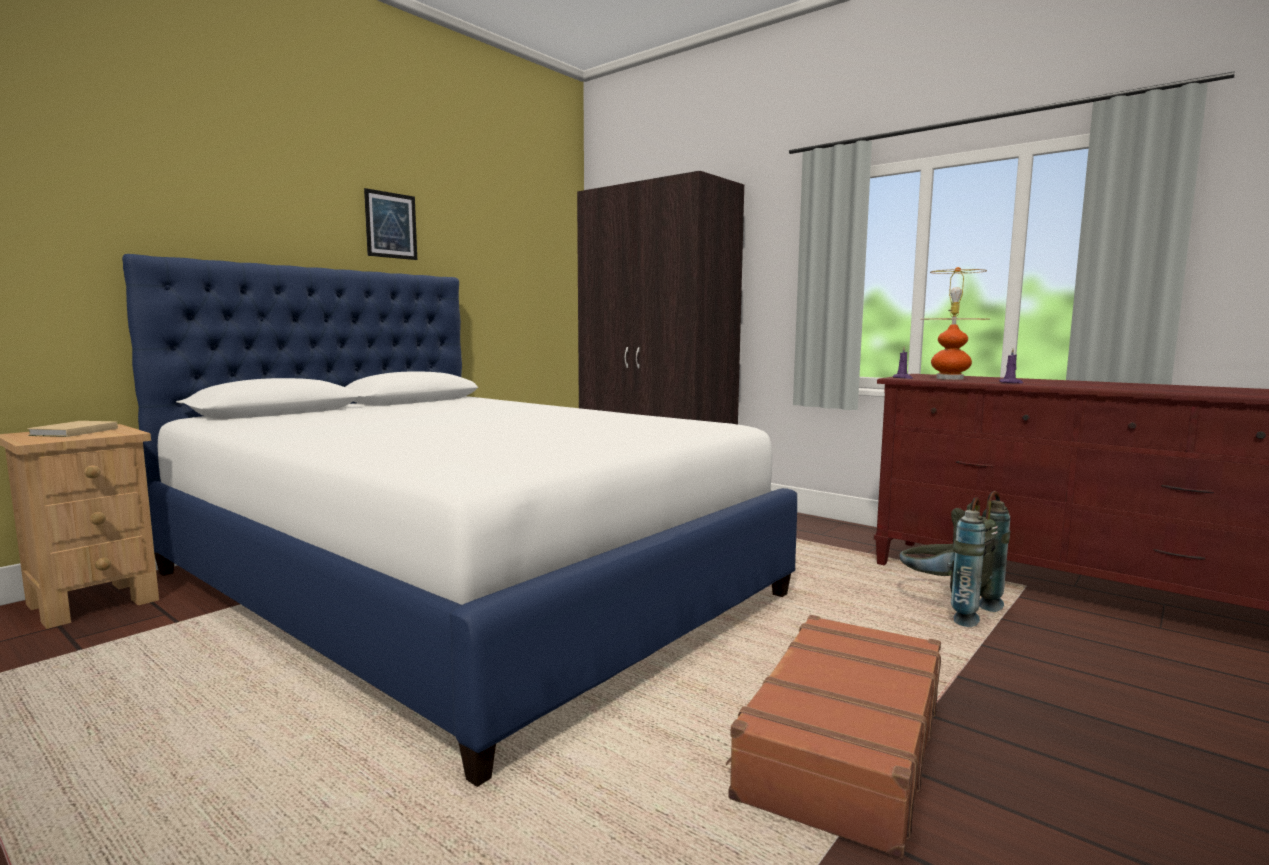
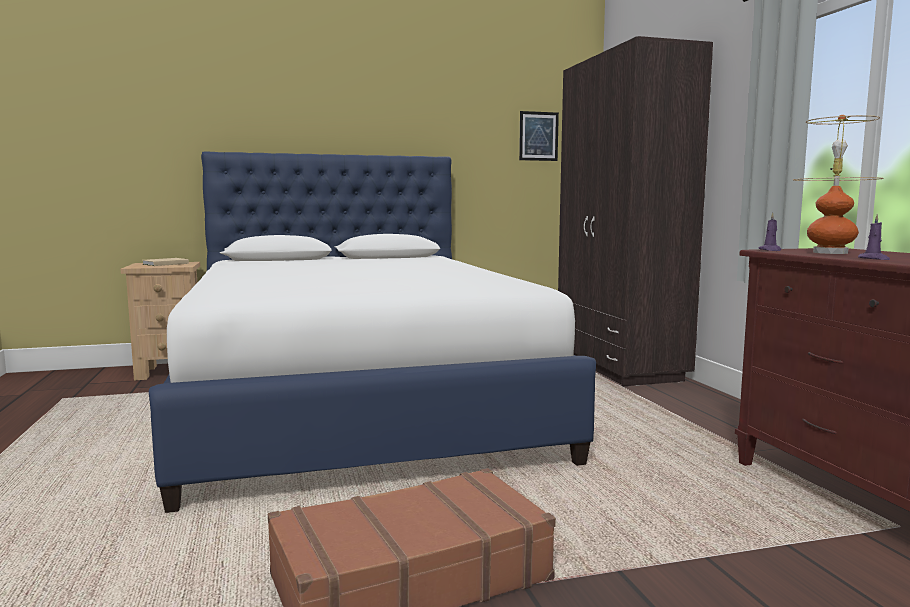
camera: 35 degrees right, 0 degrees up
picture [364,188,417,260] -> picture moved to [519,111,559,161]
grey backpack [899,491,1010,627] -> none

